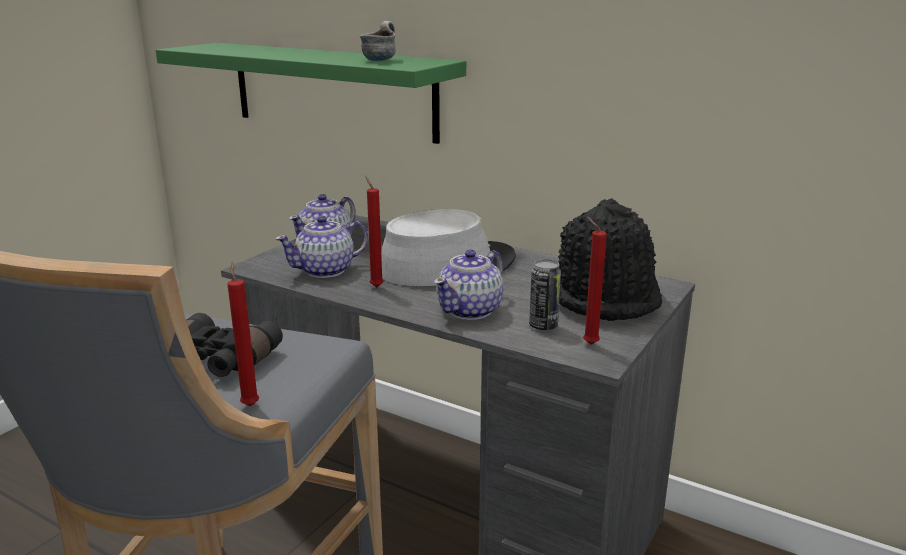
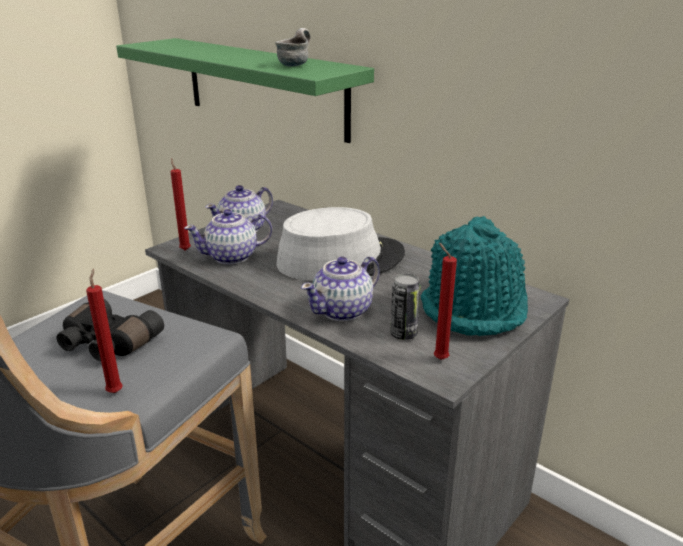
camera: 10 degrees right, 5 degrees up
red candle [365,176,384,287] -> red candle moved to [170,158,191,251]
black hat [558,198,662,321] -> turquoise hat [421,216,528,336]

